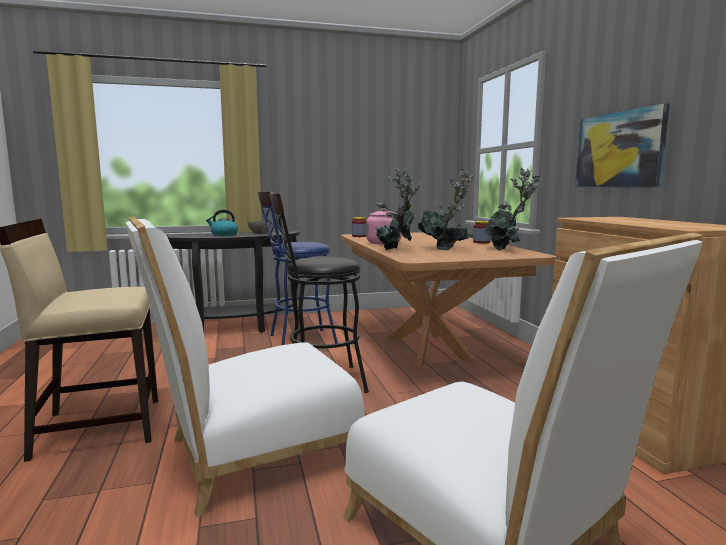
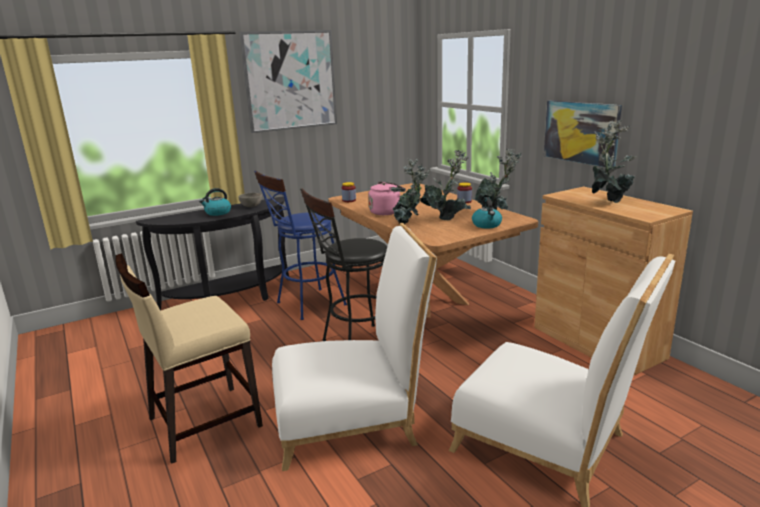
camera: 15 degrees left, 10 degrees up
white chair [126,216,365,517] -> white chair turned 150 degrees counterclockwise [272,223,437,471]
none -> picture [239,30,337,133]
none -> kettle [472,197,502,228]
none -> potted plant [592,119,637,203]

